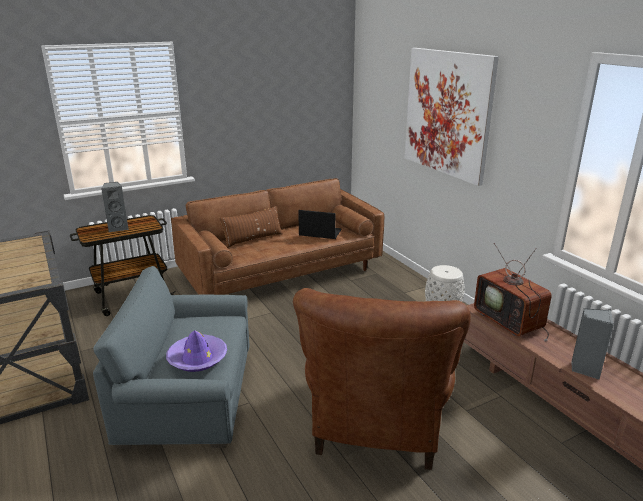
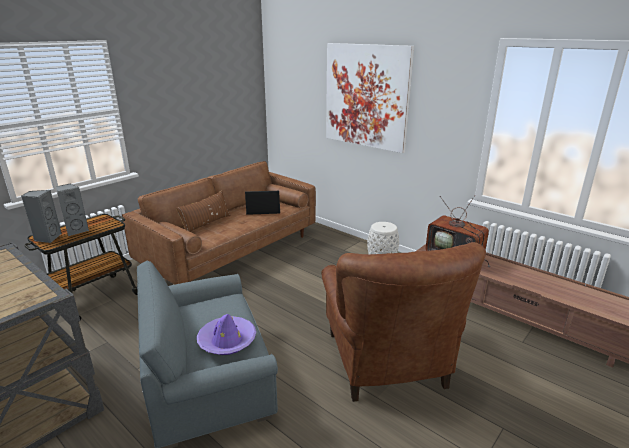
camera: 20 degrees left, 0 degrees up
grey speaker [571,308,614,379] -> grey speaker moved to [21,190,62,243]

